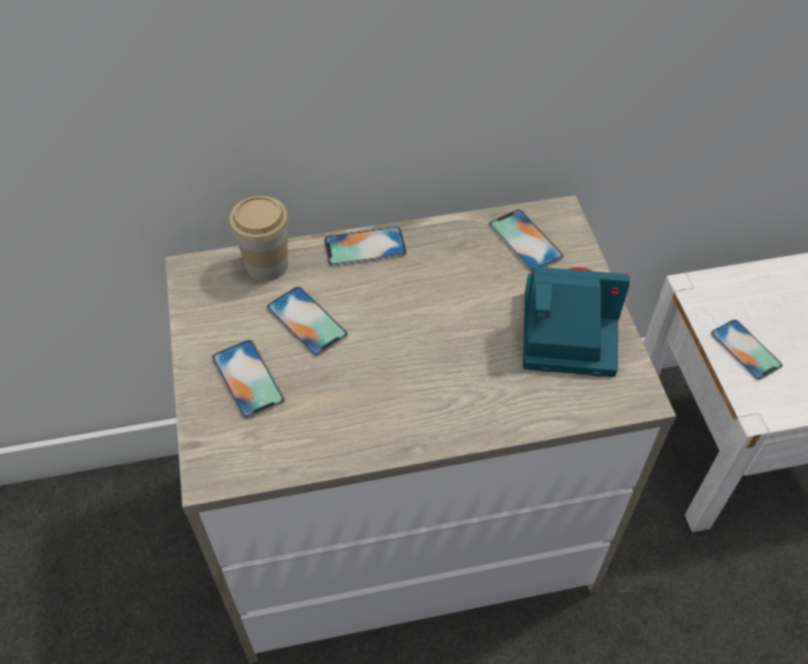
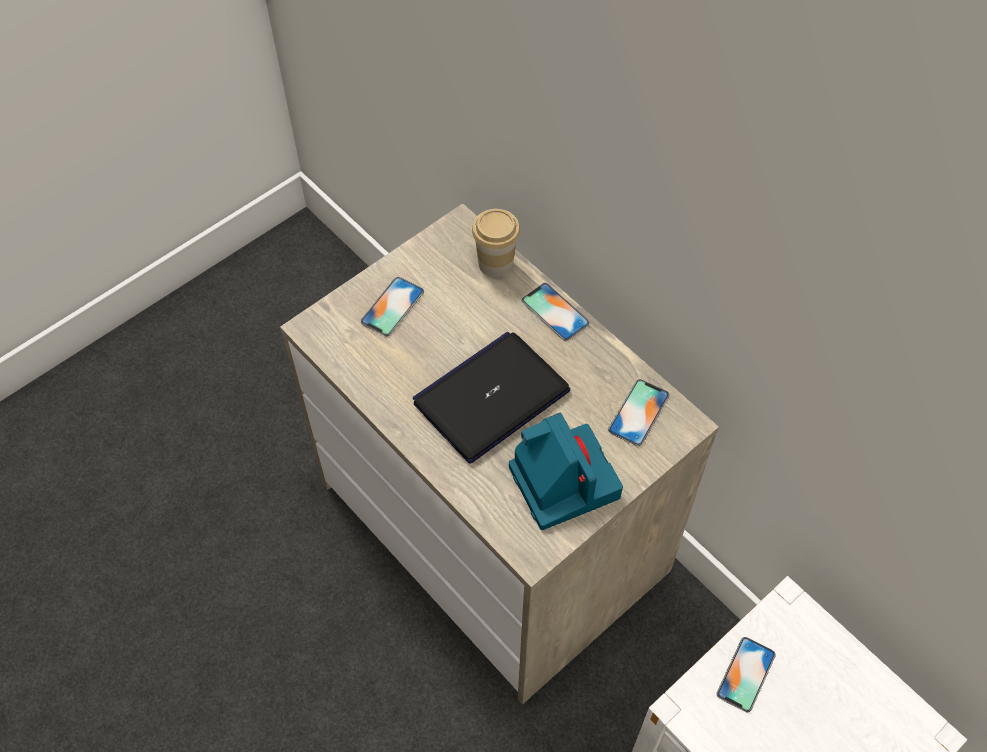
camera: 60 degrees right, 5 degrees up
phone [267,287,348,356] -> none
none -> laptop [413,332,570,463]

